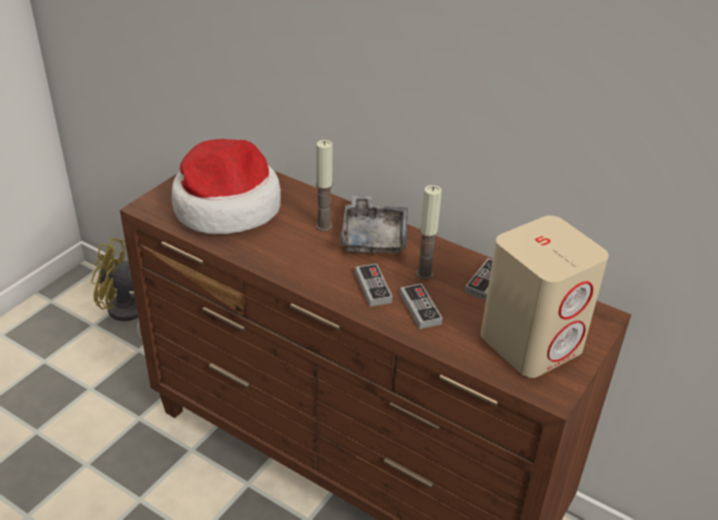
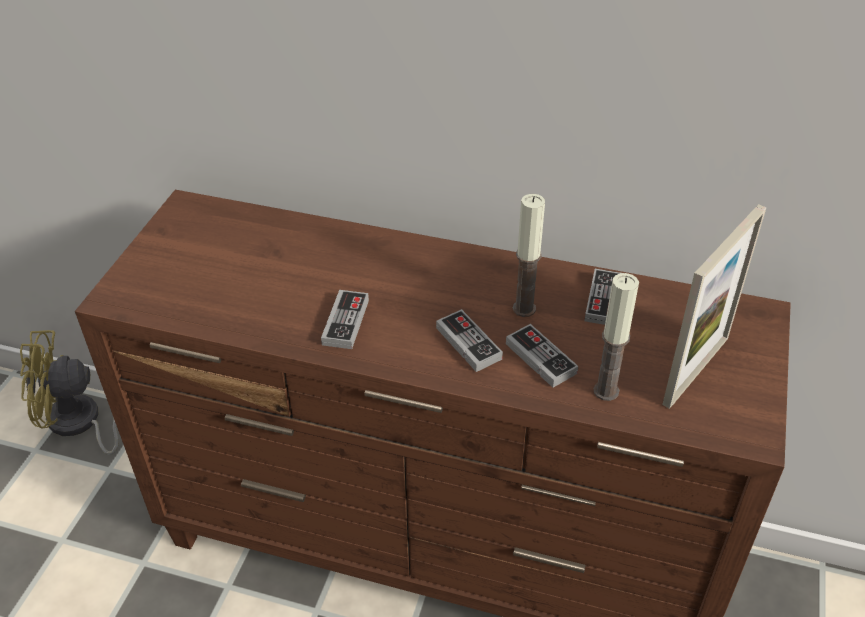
camera: 15 degrees left, 5 degrees up
hat [172,139,281,234] -> none
candle [315,140,333,231] -> candle moved to [594,273,639,401]
grey tray [340,195,408,255] -> none
beige speaker [481,216,609,378] -> picture frame [662,204,767,409]
none -> game controller [321,290,369,349]

